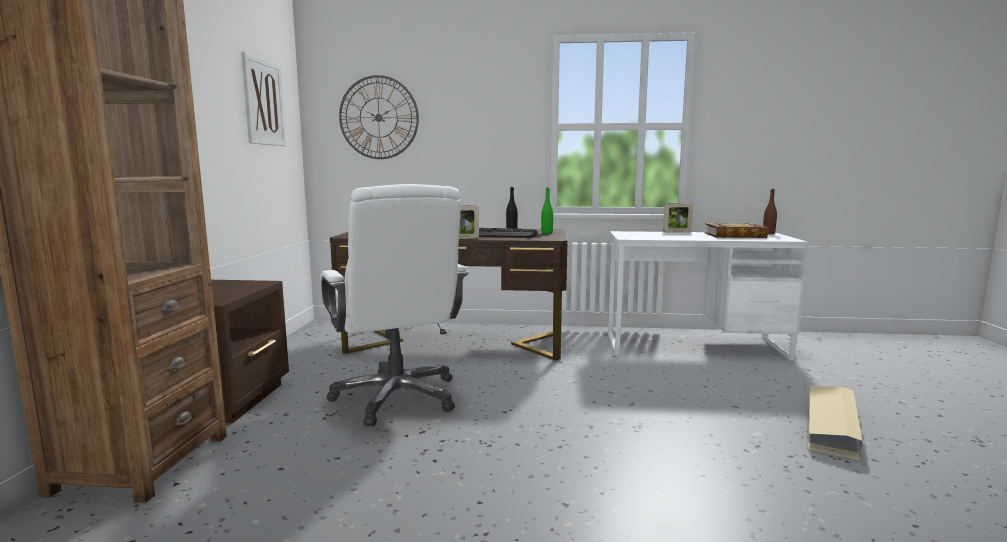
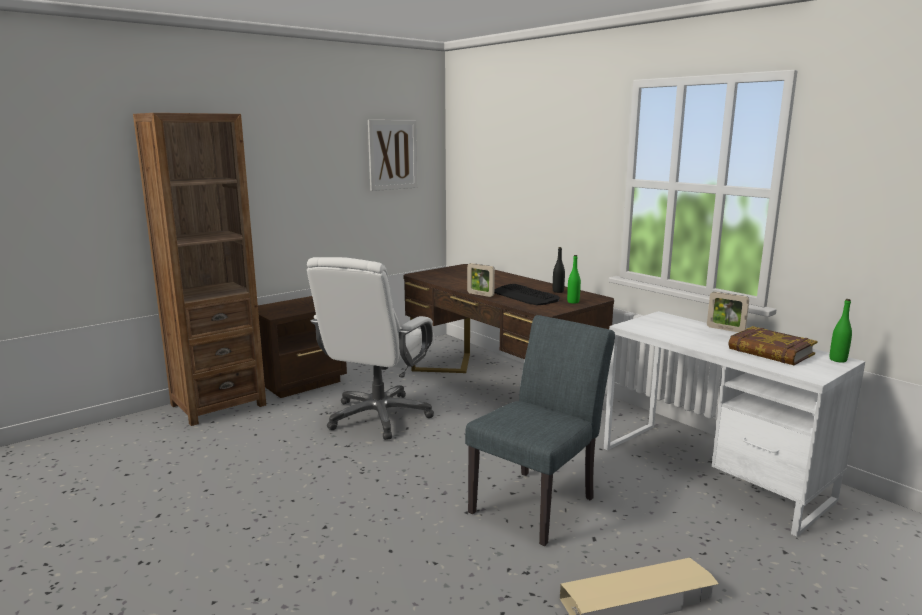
camera: 45 degrees right, 5 degrees up
wall clock [339,75,419,159] -> none
brown bottle [763,189,777,235] -> green bottle [830,299,852,363]
none -> grey chair [465,315,615,546]

